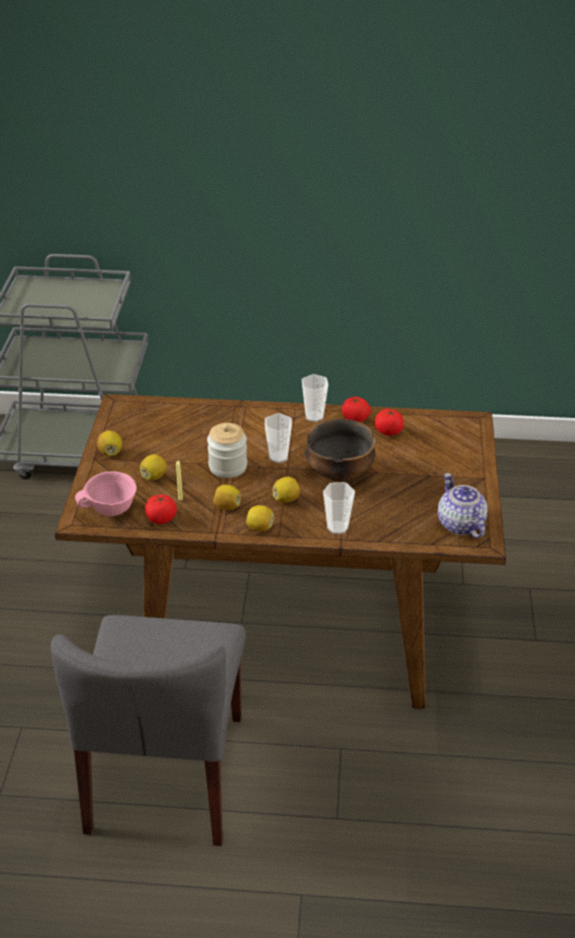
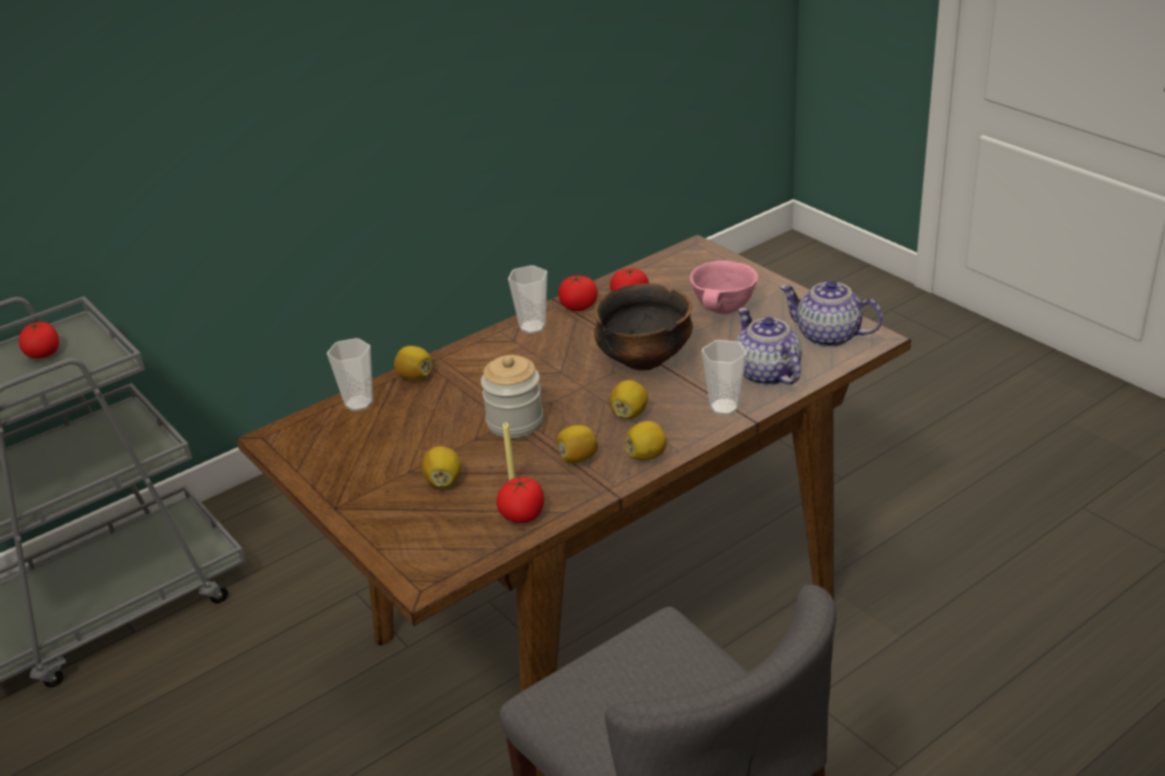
camera: 40 degrees left, 5 degrees down
pink bowl [75,471,137,516] -> pink bowl moved to [690,260,758,314]
lemon [97,431,122,456] -> lemon moved to [394,346,432,380]
cup [265,413,292,463] -> cup moved to [327,338,373,412]
none -> tomato [19,322,59,358]
none -> teapot [736,308,802,386]

